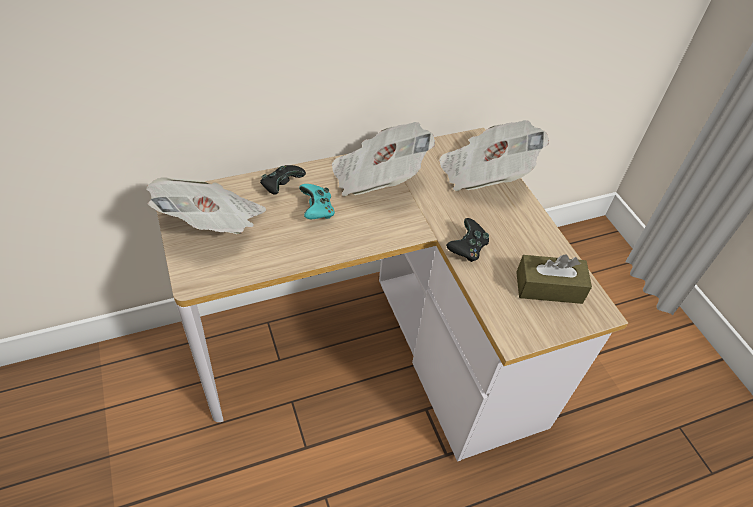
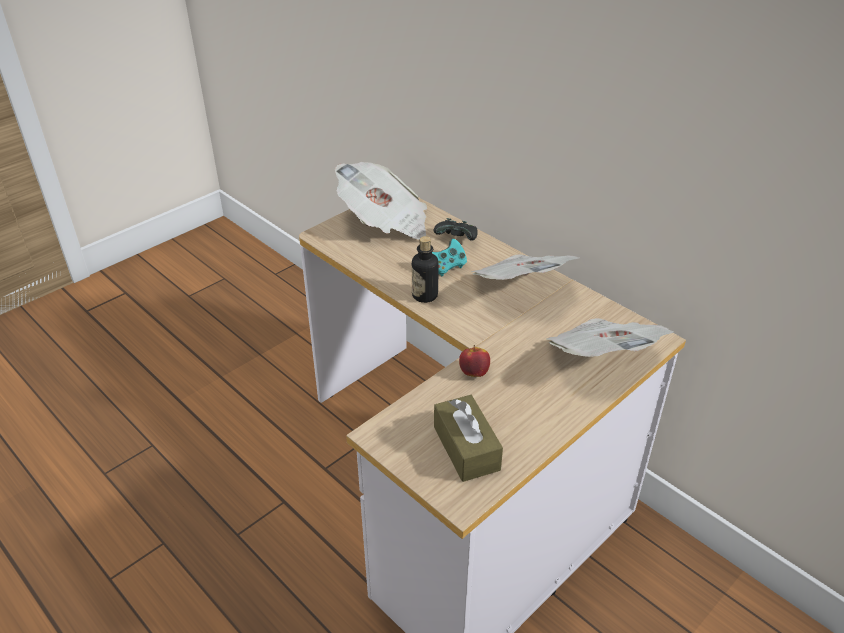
camera: 70 degrees right, 10 degrees down
black game controller [446,218,489,262] -> apple [459,345,490,377]
none -> bottle [412,236,439,303]

